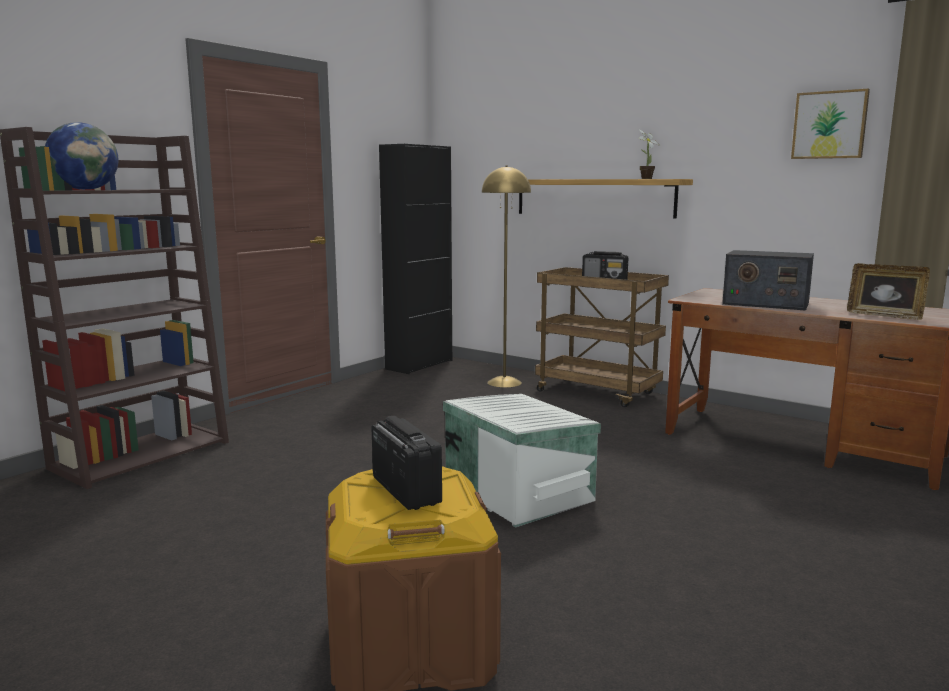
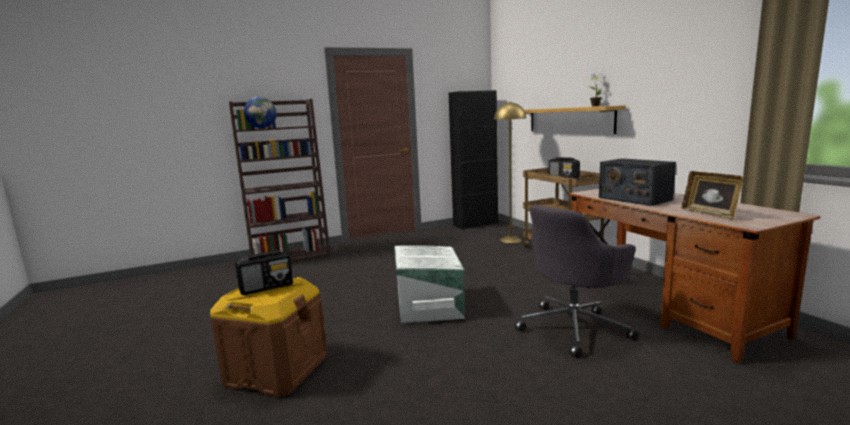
camera: 30 degrees right, 0 degrees up
radio [372,416,442,510] -> radio turned 60 degrees clockwise [235,250,293,295]
picture [791,89,870,159] -> none
none -> grey office chair [515,205,638,358]

